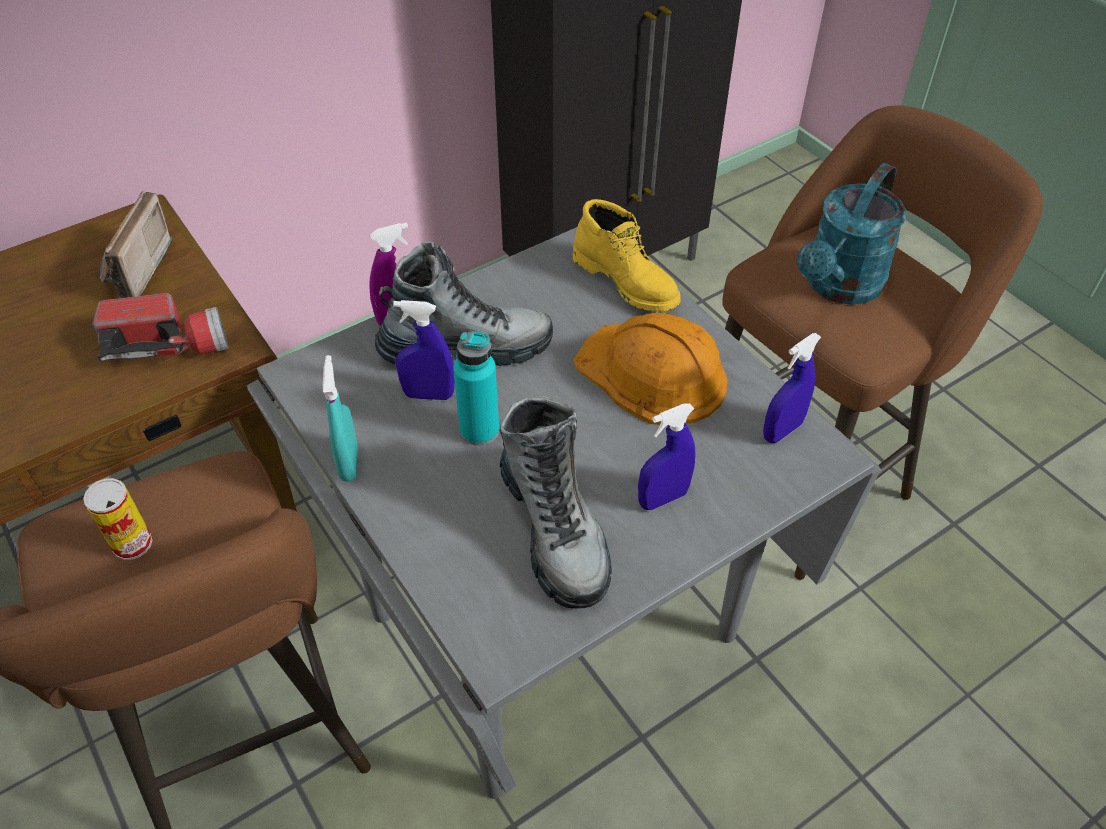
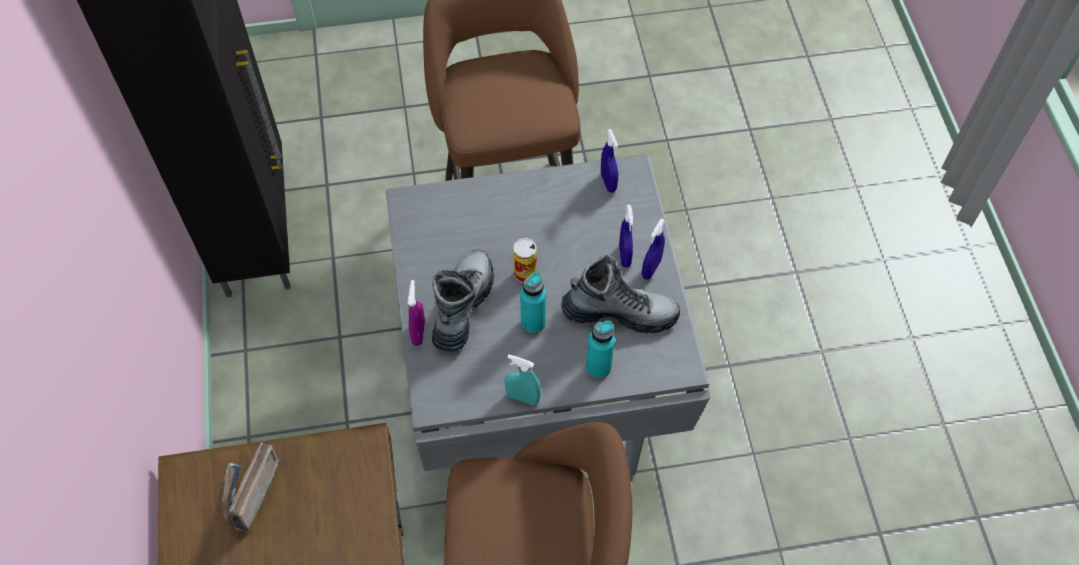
camera: 65 degrees left, 10 degrees up
can [83,478,152,560] -> can moved to [513,238,537,283]
flashlight [93,293,229,361] -> none
radio [100,191,173,298] -> radio turned 75 degrees clockwise [222,441,280,532]
blue spray bottle [393,300,455,400] -> blue spray bottle moved to [642,218,665,280]
yellow boot [572,199,681,312] -> none
orange hard hat [573,313,727,426] -> none
turquoise watering can [797,163,906,305] -> none
none -> turquoise bottle [586,320,615,379]

